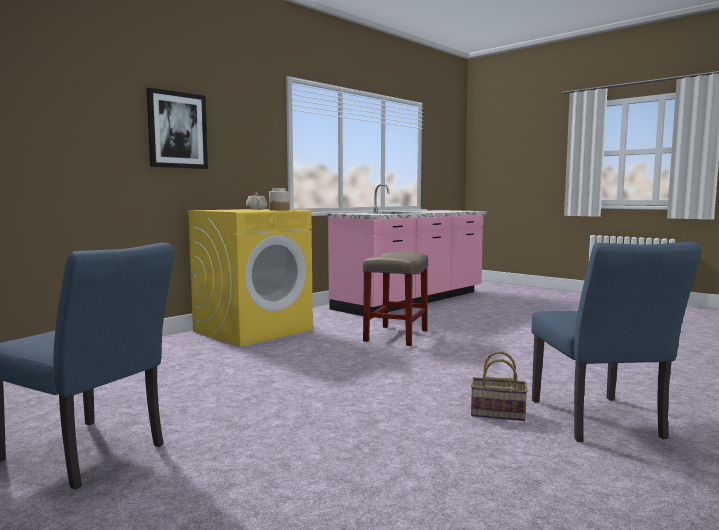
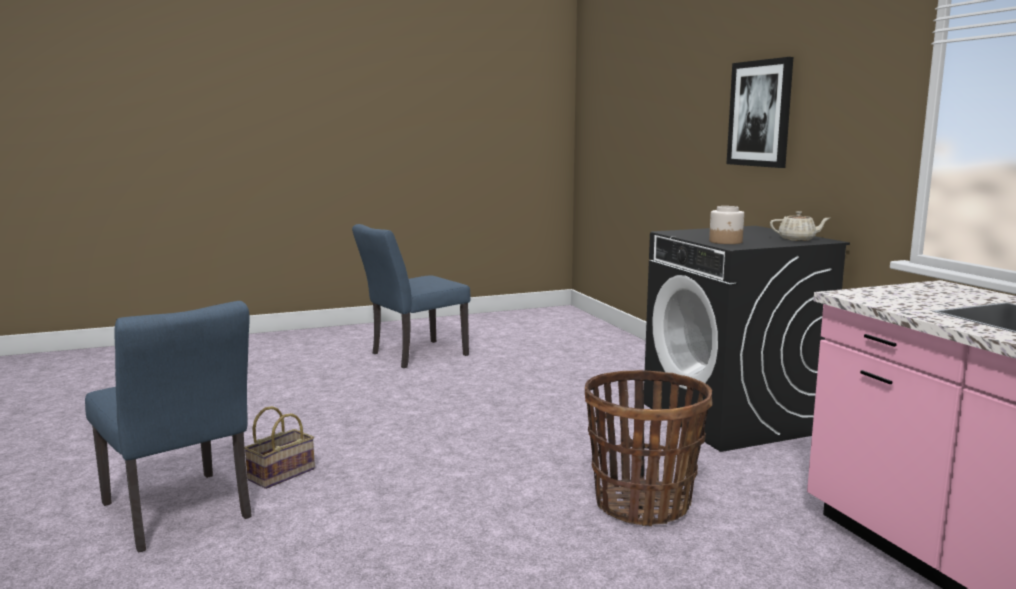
camera: 115 degrees right, 5 degrees up
yellow washing machine [187,209,313,347] -> black washing machine [644,226,850,452]
beige stool [363,251,429,346] -> basket [585,370,713,526]
blue chair [531,242,702,442] -> blue chair turned 150 degrees counterclockwise [85,301,252,552]

